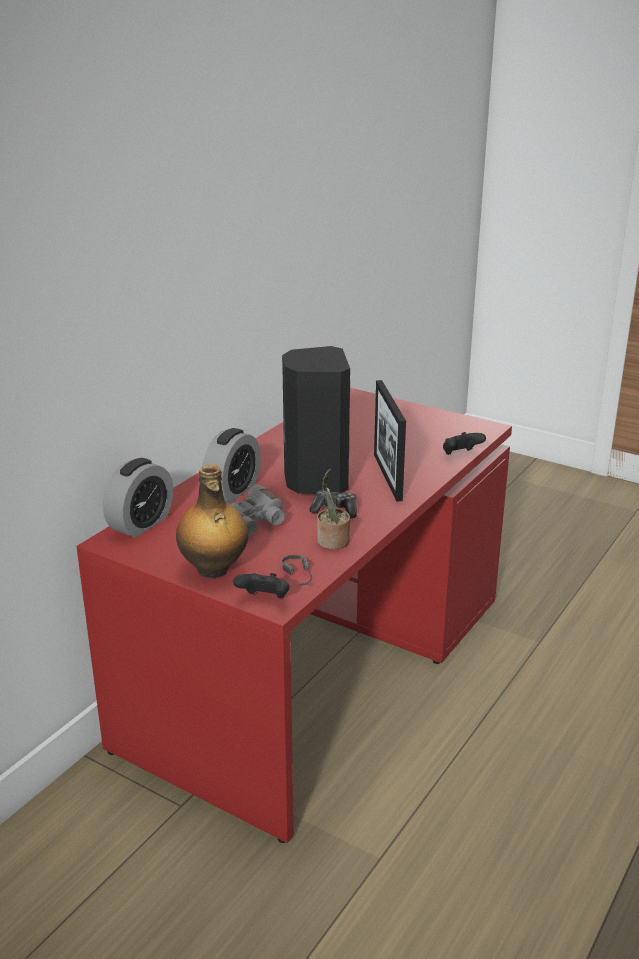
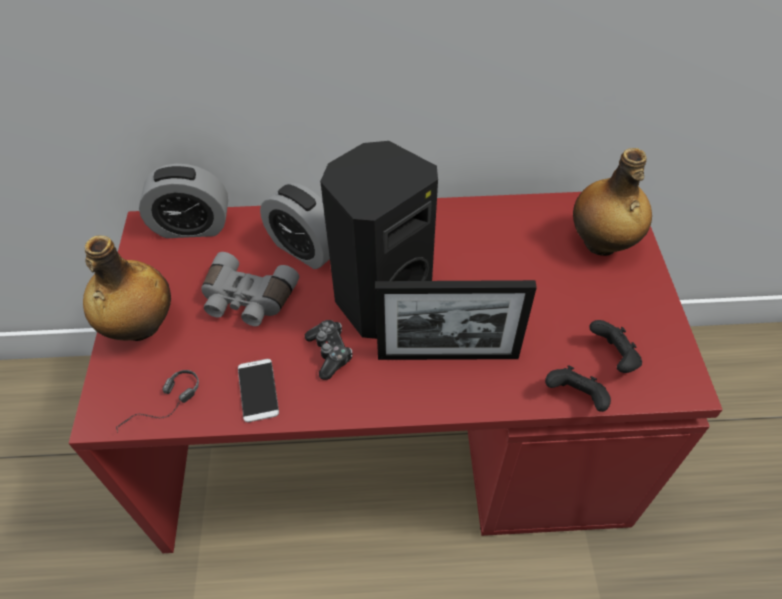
camera: 55 degrees right, 25 degrees up
alarm clock [202,428,261,503] -> alarm clock turned 45 degrees clockwise [260,183,330,269]
black game controller [233,573,289,598] -> black game controller moved to [589,320,642,373]
potted plant [317,469,350,549] -> phone [238,359,279,422]
picture frame [374,380,406,501] -> picture frame turned 135 degrees counterclockwise [375,280,537,360]
none -> bottle [573,148,652,256]

